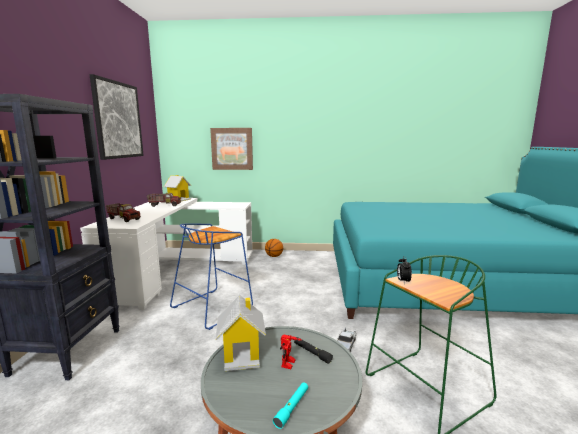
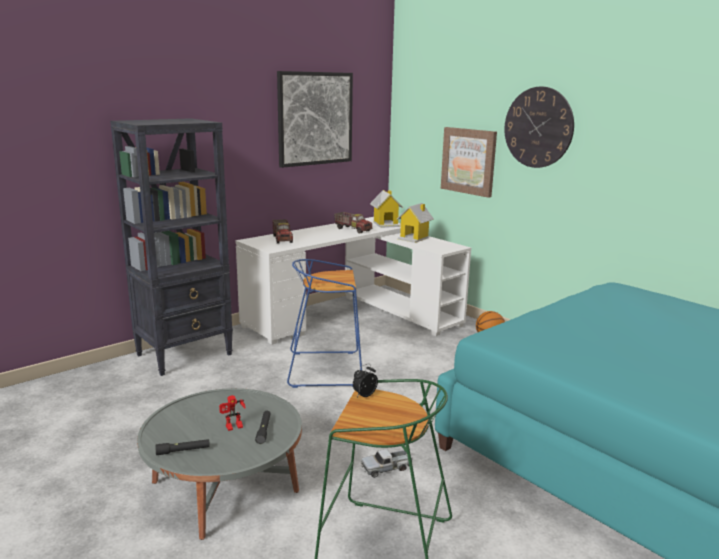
camera: 45 degrees right, 5 degrees up
toy house [216,295,266,371] -> toy house moved to [397,203,434,243]
turquoise flashlight [273,382,308,429] -> black flashlight [156,439,210,455]
none -> wall clock [504,87,574,168]

